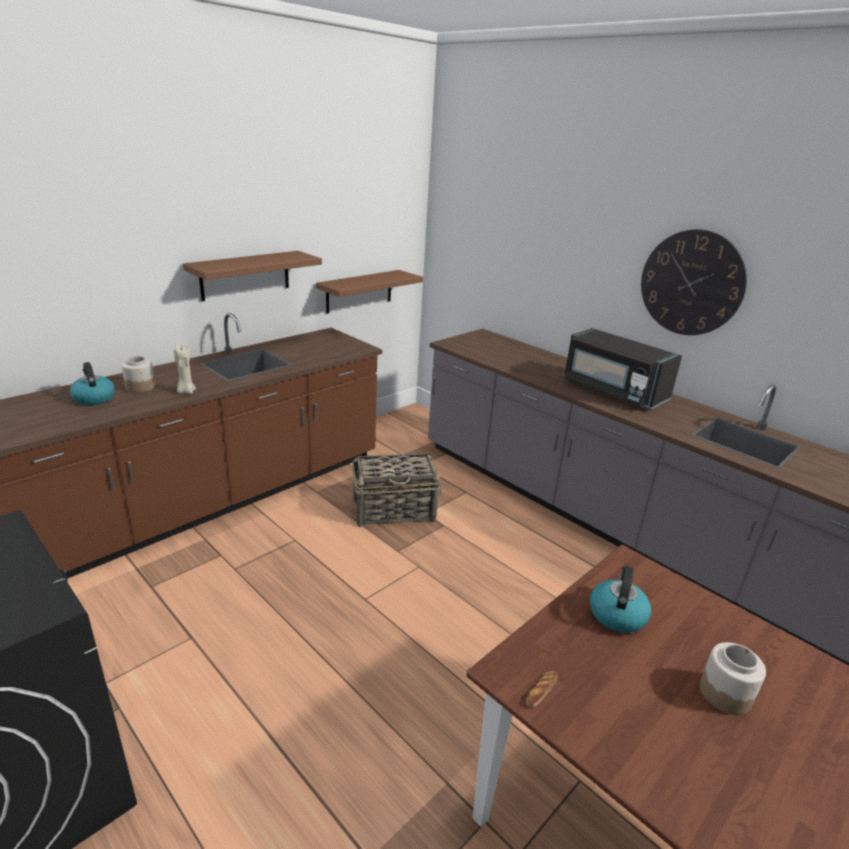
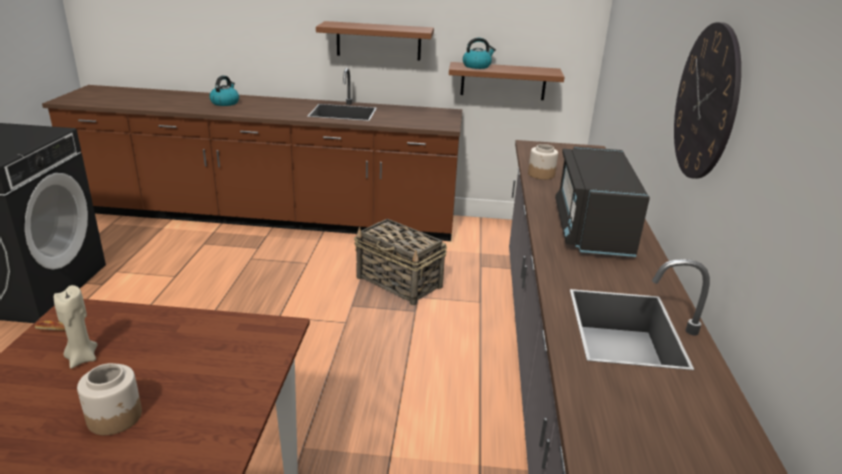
camera: 50 degrees right, 0 degrees up
jar [121,356,155,393] -> jar moved to [528,144,558,180]
beige candle [174,343,196,394] -> beige candle moved to [54,285,97,368]
kettle [590,566,651,633] -> kettle moved to [463,38,496,69]

